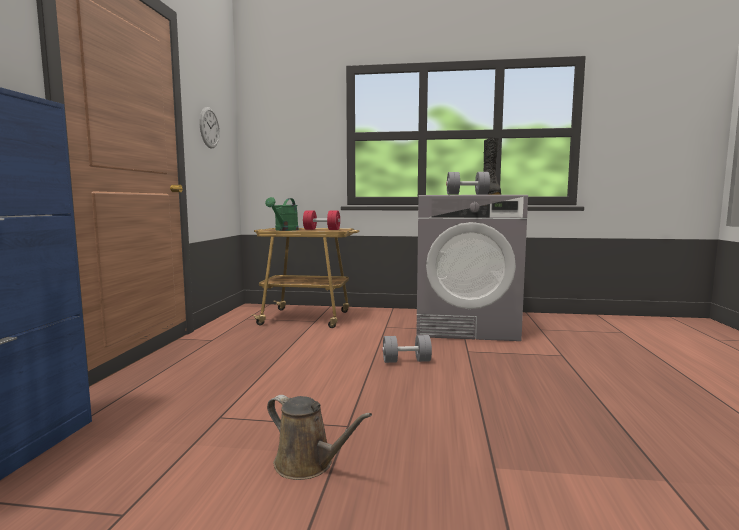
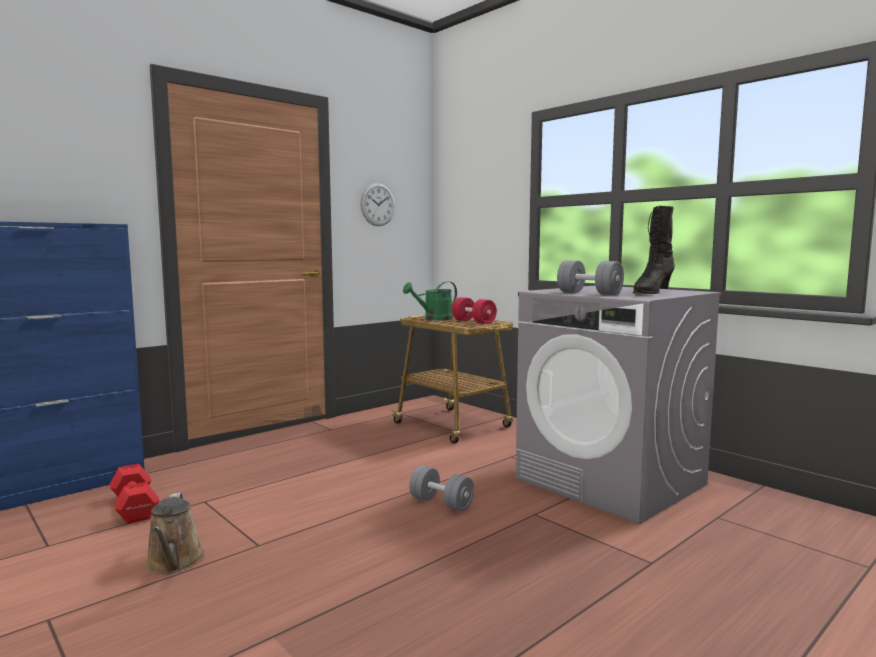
camera: 40 degrees right, 0 degrees up
none -> red dumbbell [110,464,160,524]

